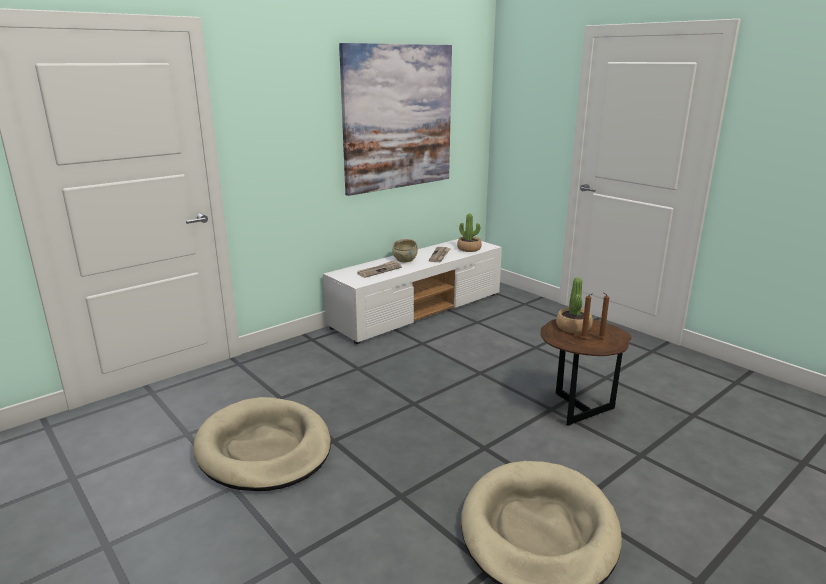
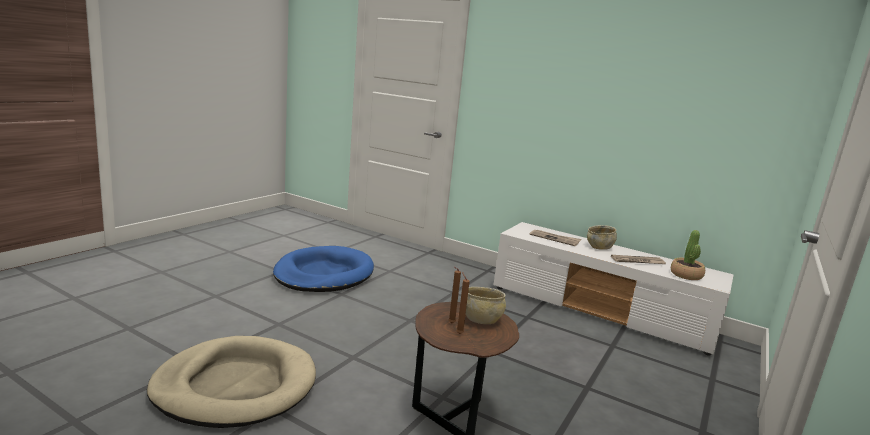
camera: 70 degrees right, 5 degrees down
beige dog bed [193,397,331,491] -> blue dog bed [273,246,374,292]
picture [339,43,452,196] -> none
potted plant [556,277,593,333] -> beige bowl [466,287,506,324]

